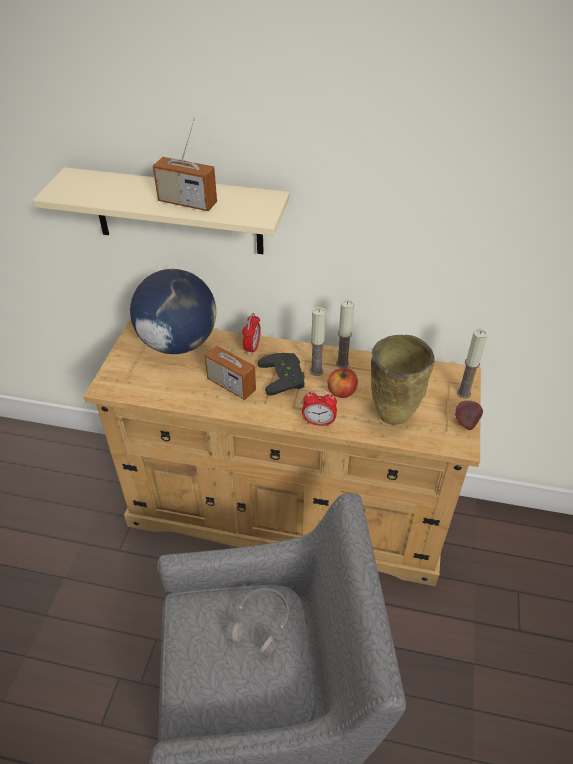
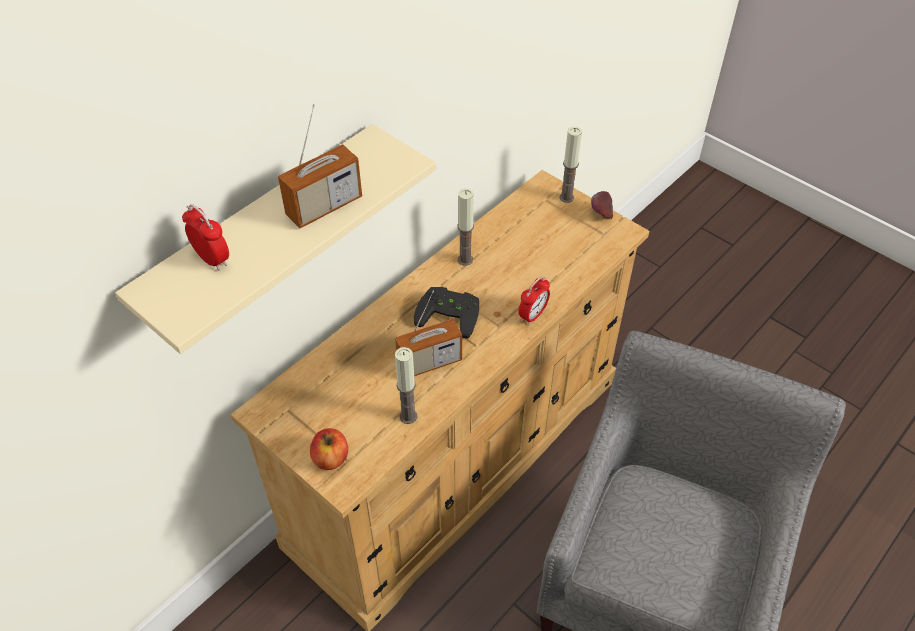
camera: 60 degrees left, 5 degrees up
globe [130,269,216,354] -> none
grey headphones [226,588,289,658] -> none
alarm clock [242,313,261,356] -> alarm clock moved to [182,204,229,271]
candle [310,307,326,376] -> candle moved to [395,347,417,424]
apple [327,368,358,398] -> apple moved to [310,428,348,470]
beige vase [371,335,434,425] -> none

